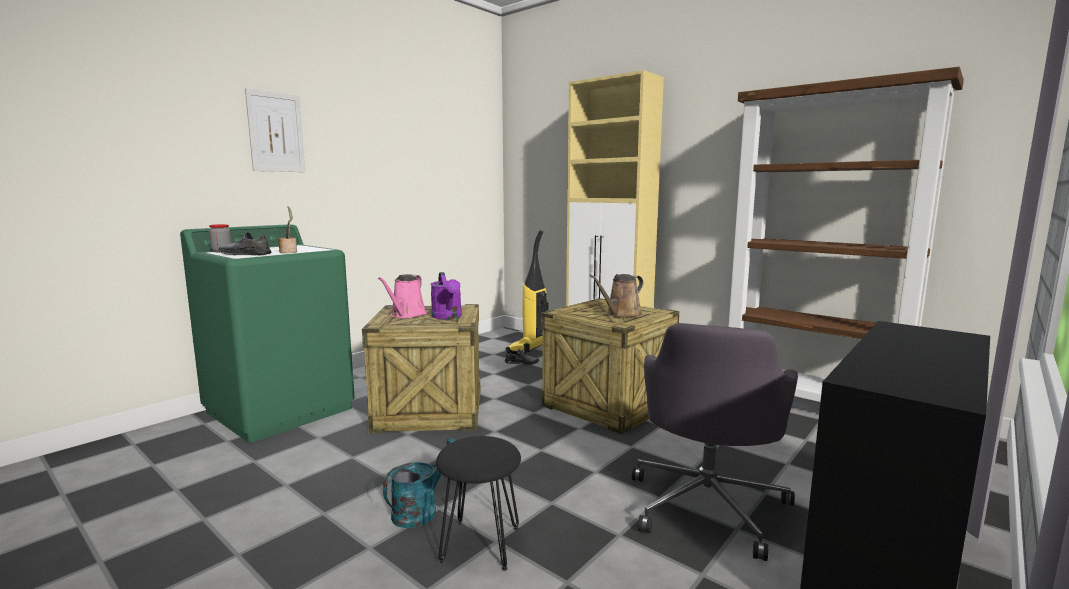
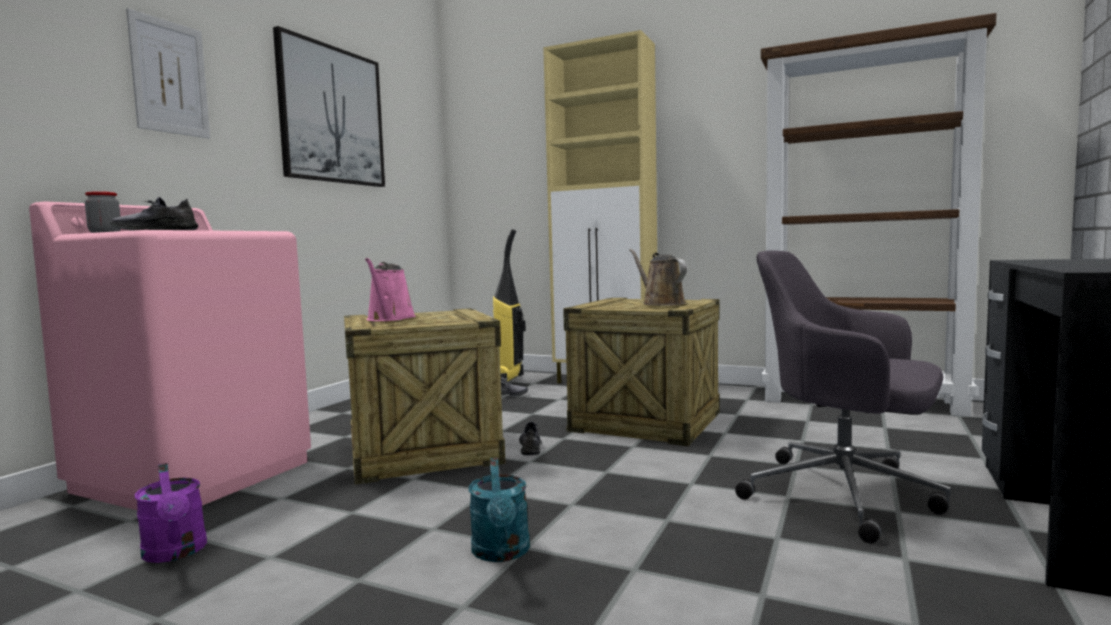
camera: 15 degrees left, 5 degrees down
green washing machine [180,224,355,443] -> pink washing machine [29,201,311,510]
potted plant [278,206,297,253] -> none
turquoise watering can [383,439,456,528] -> turquoise watering can turned 150 degrees clockwise [469,458,530,562]
purple watering can [430,272,462,319] -> purple watering can moved to [135,463,207,563]
black stool [436,436,521,571] -> none
brown watering can [590,274,643,318] -> brown watering can turned 120 degrees clockwise [630,249,687,306]
grey office chair [632,323,798,561] -> grey office chair turned 120 degrees clockwise [735,251,951,544]
none -> picture [273,26,385,187]
none -> grey shoe [519,422,542,455]

